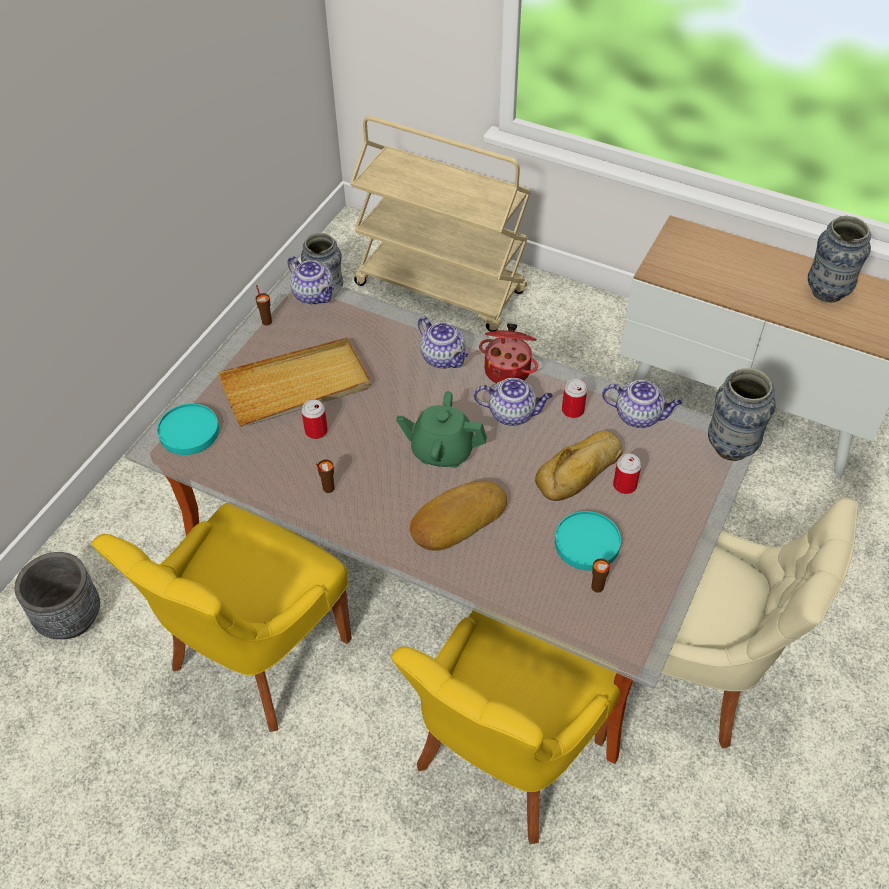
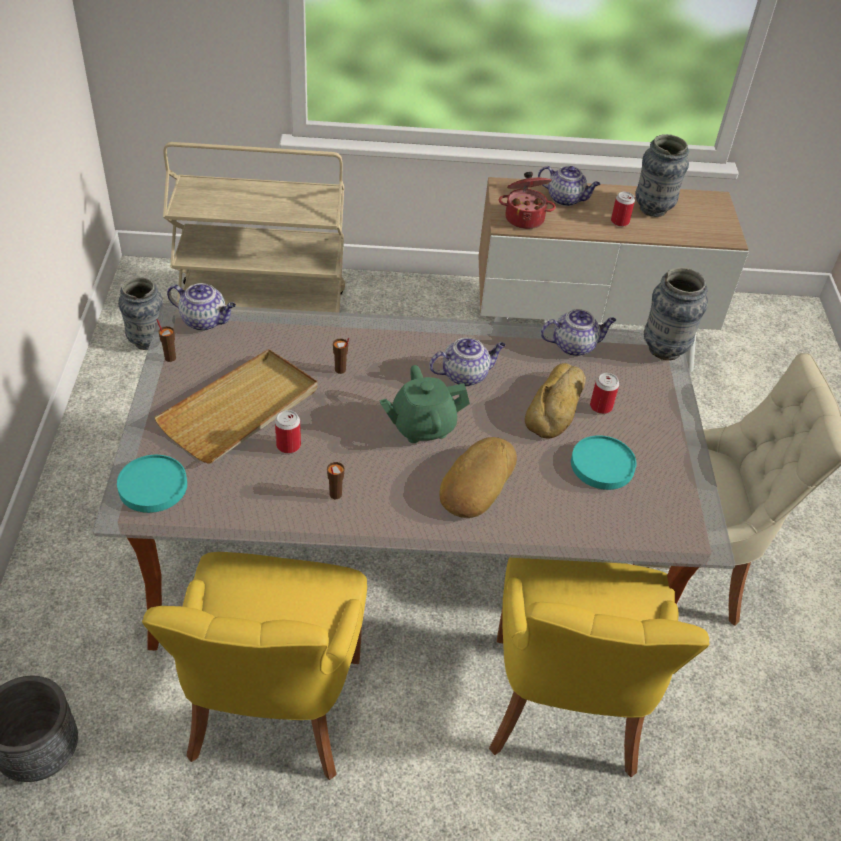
camera: 30 degrees left, 5 degrees down
teapot [418,317,468,368] -> teapot moved to [538,166,600,206]
cooking pot [479,323,538,384] -> cooking pot moved to [499,172,556,229]
can [562,379,587,418] -> can moved to [611,192,635,227]
brown cup [591,558,611,593] -> brown cup moved to [333,338,349,374]

